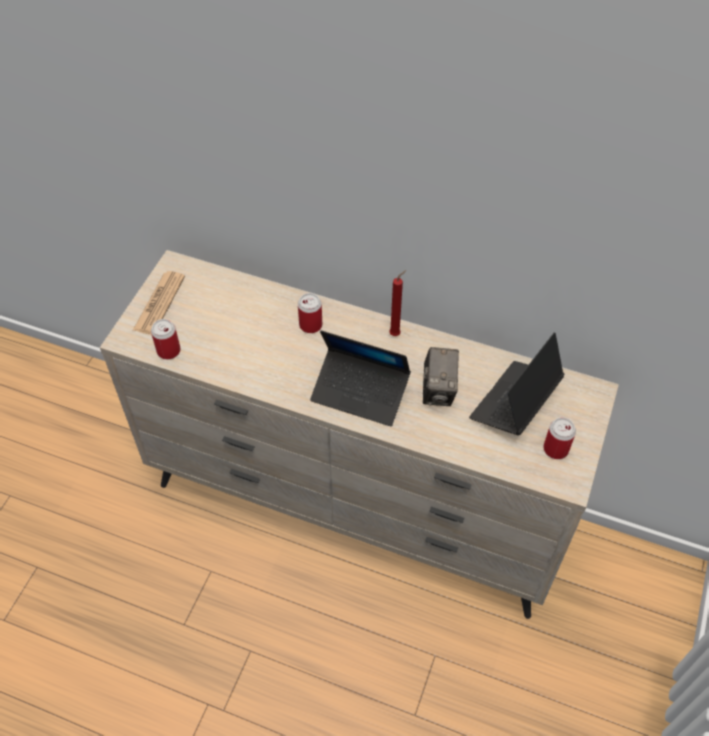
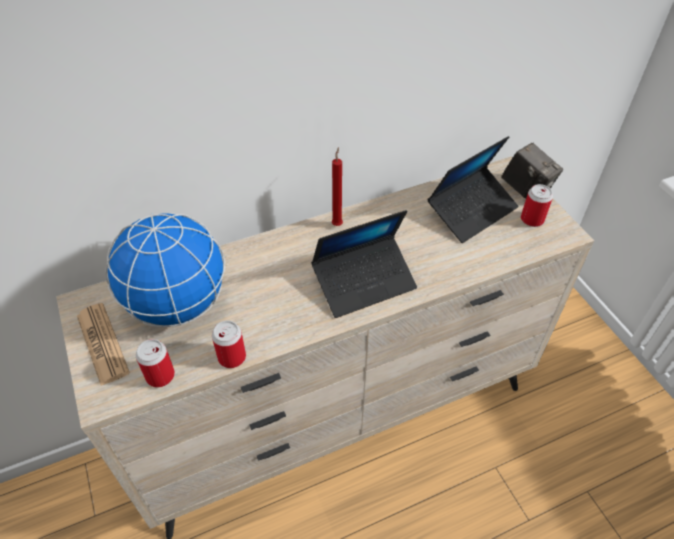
camera: 45 degrees left, 5 degrees down
can [298,293,322,333] -> can moved to [212,321,246,368]
camera [423,347,459,406] -> camera moved to [501,143,563,199]
laptop [469,333,564,436] -> laptop turned 120 degrees counterclockwise [428,136,519,243]
none -> globe [105,213,225,327]

